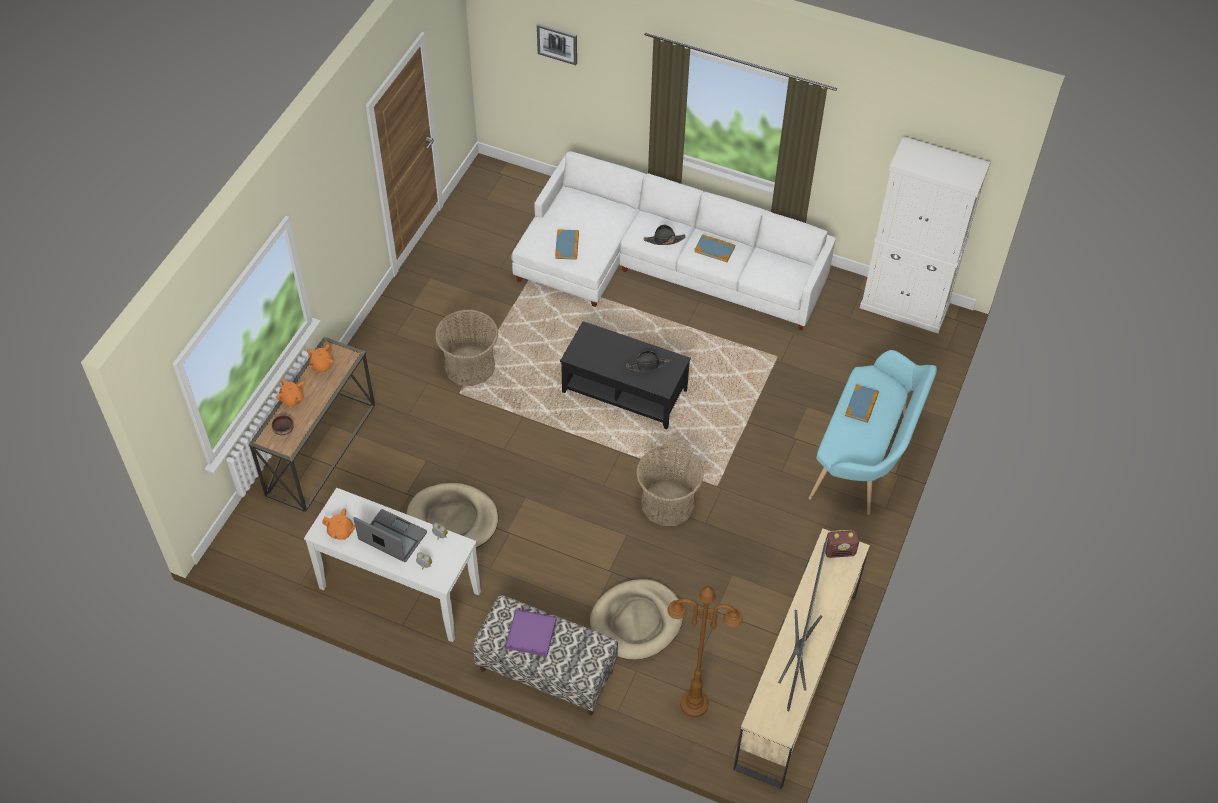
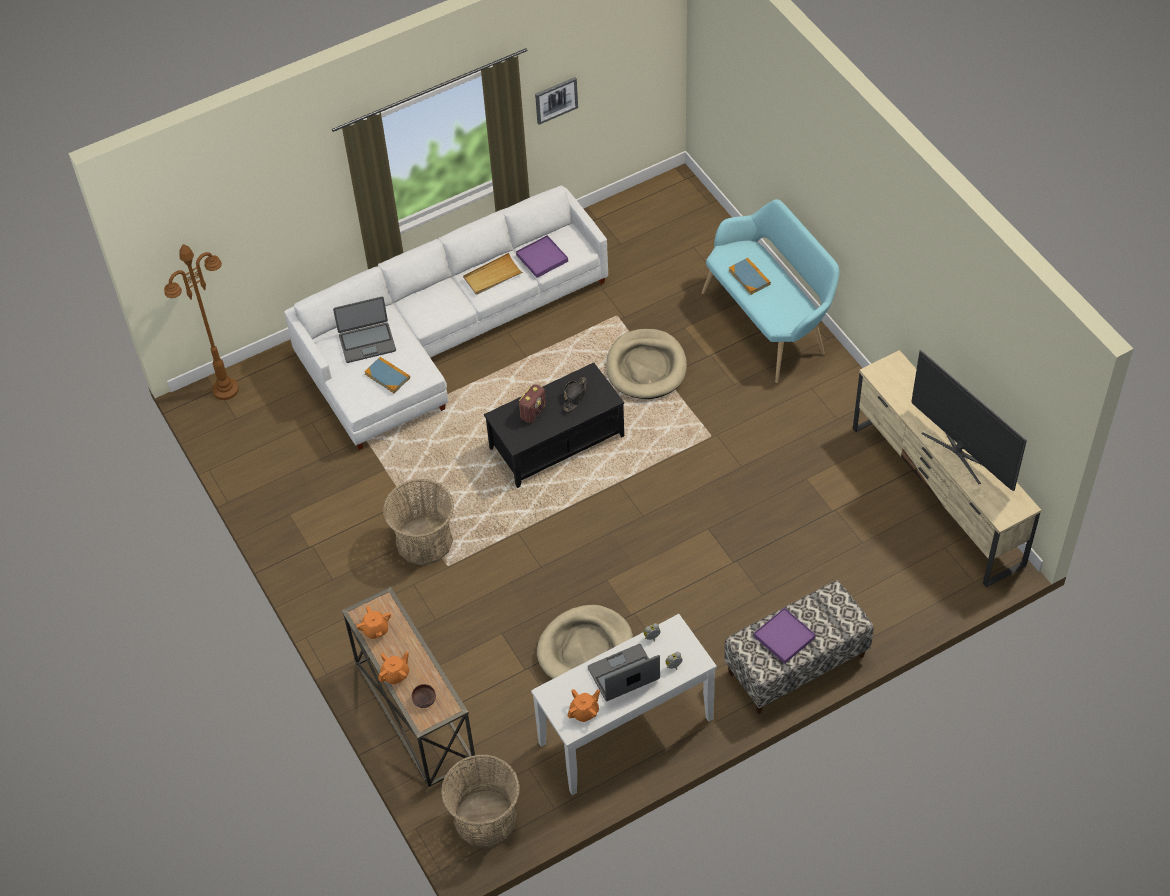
camera: 50 degrees left, 0 degrees up
orange teapot [276,379,305,407] -> orange teapot turned 45 degrees counterclockwise [378,651,409,685]
picture [537,24,577,65] -> picture moved to [535,77,578,125]
beige dog bed [590,579,683,660] -> beige dog bed moved to [606,329,687,399]
basket [636,445,704,526] -> basket moved to [441,754,520,848]
black hat [644,225,685,245] -> none
brown floor lamp [668,586,743,717] -> brown floor lamp moved to [164,244,239,400]
book [694,234,735,262] -> beige tray [463,253,523,295]
radio [825,530,859,558] -> radio moved to [519,384,546,423]
white cabinet [860,136,991,333] -> none
none -> laptop [333,296,396,363]
none -> purple tray [516,235,568,278]

